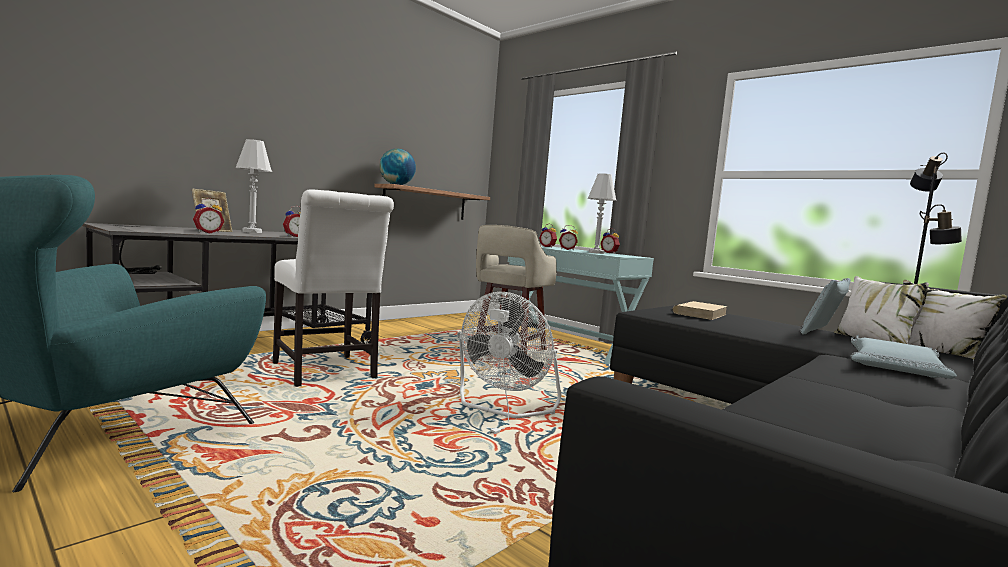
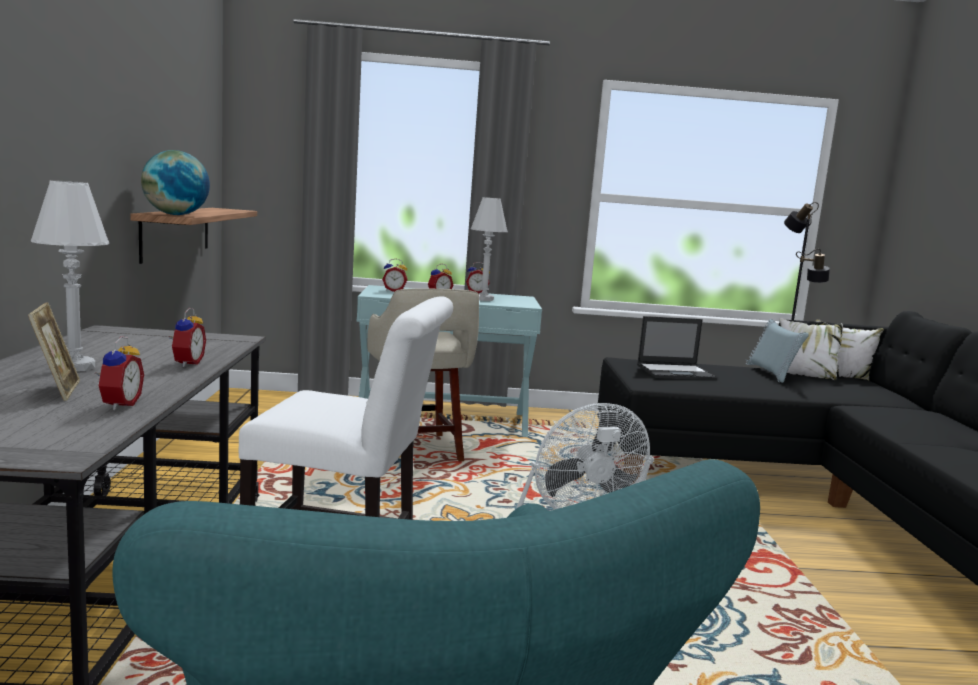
camera: 45 degrees left, 5 degrees up
beige book [673,301,728,320] -> laptop [637,316,717,380]
blue pillow [850,335,957,379] -> none

